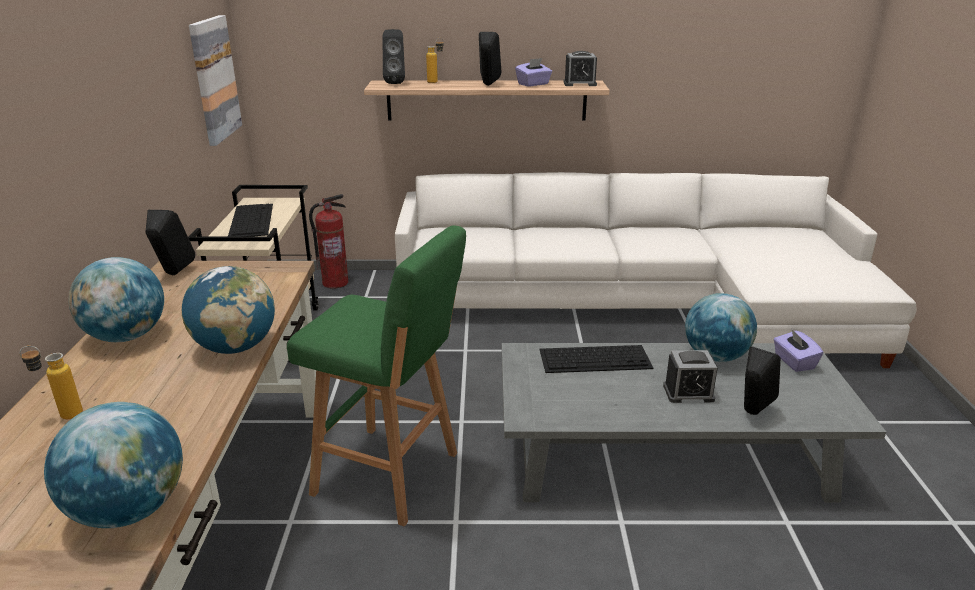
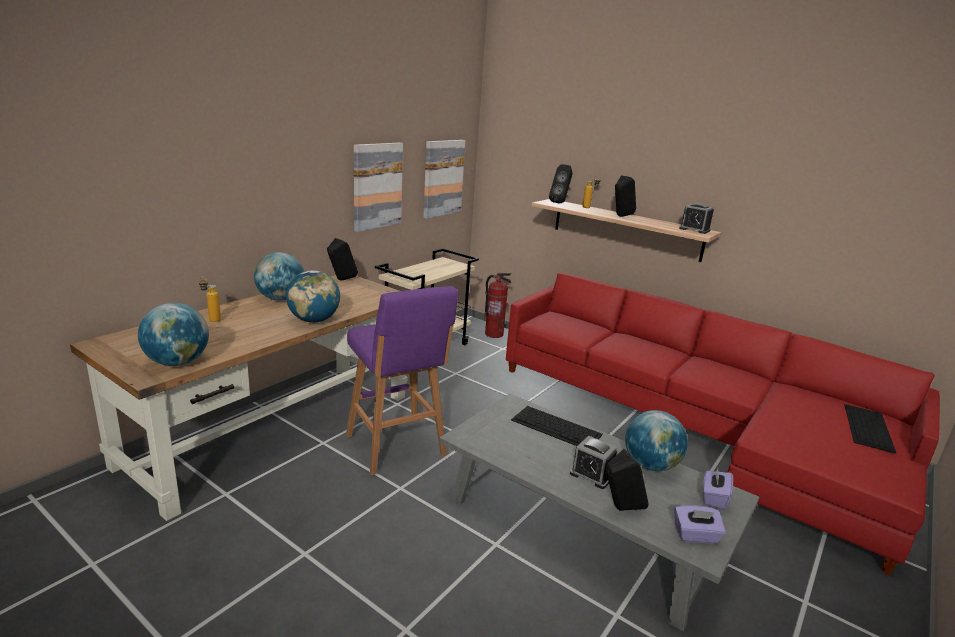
camera: 35 degrees right, 5 degrees down
keyboard [228,204,273,237] -> keyboard moved to [844,404,896,453]
green stool [287,225,466,527] -> purple stool [346,286,458,475]
white sofa [395,172,917,368] -> red sofa [506,273,940,576]
purple tissue box [515,58,552,87] -> purple tissue box moved to [674,505,726,544]
none -> picture [354,143,403,232]

